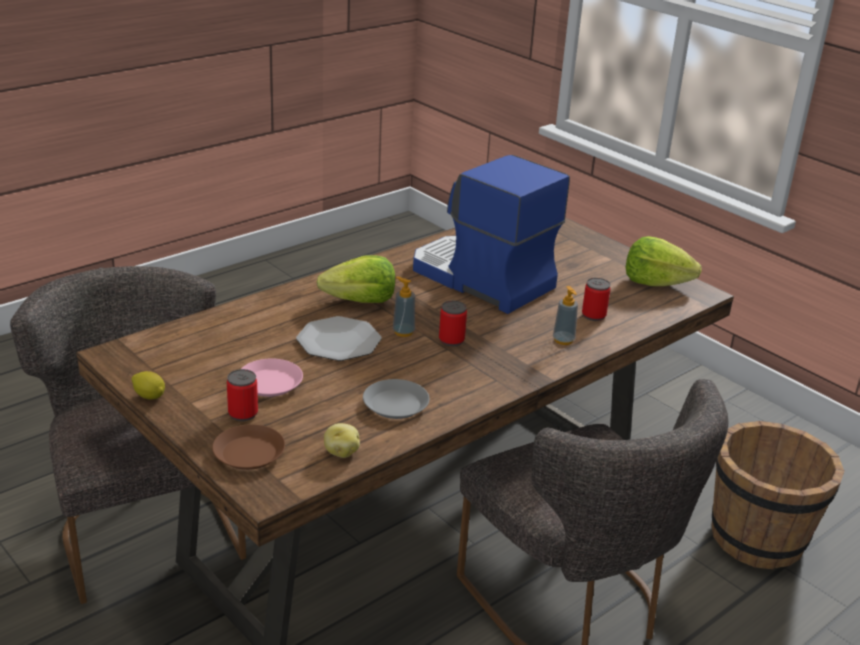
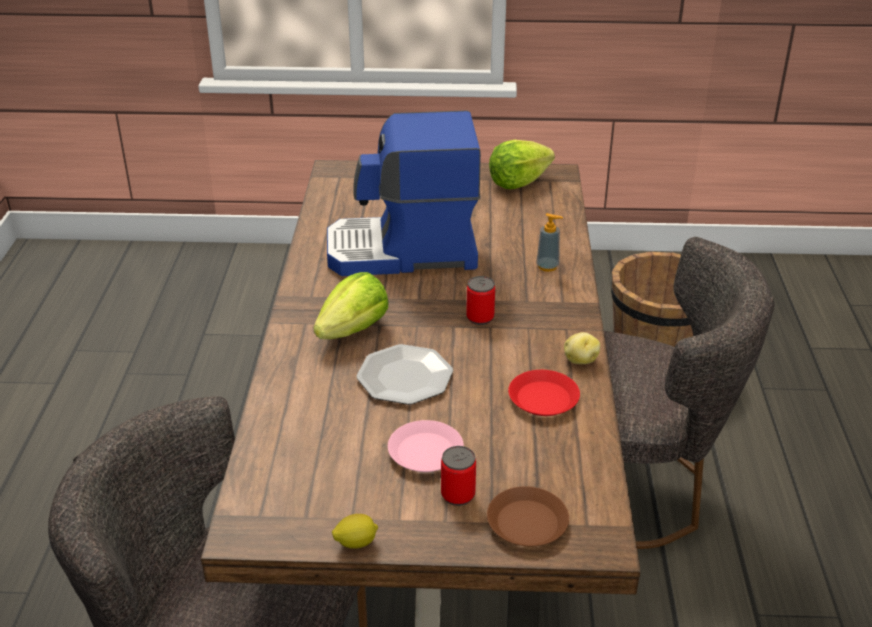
camera: 45 degrees left, 5 degrees up
potato [324,423,360,458] -> potato moved to [564,332,600,364]
grey plate [363,379,429,419] -> red plate [508,370,580,416]
soap dispenser [393,277,415,337] -> none
can [582,278,611,321] -> none

